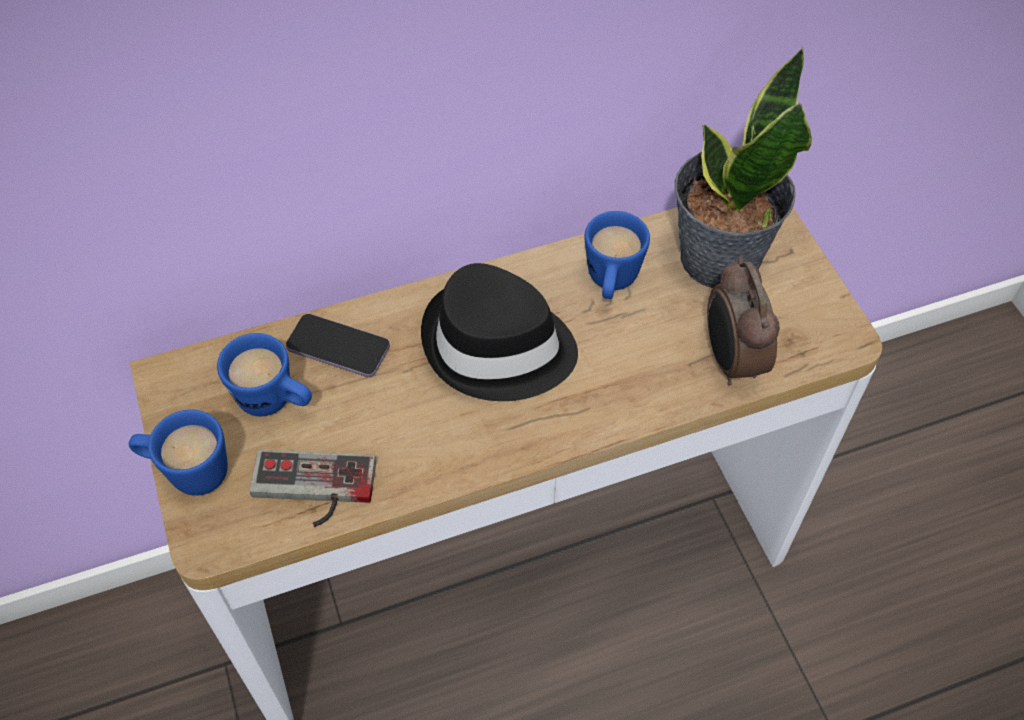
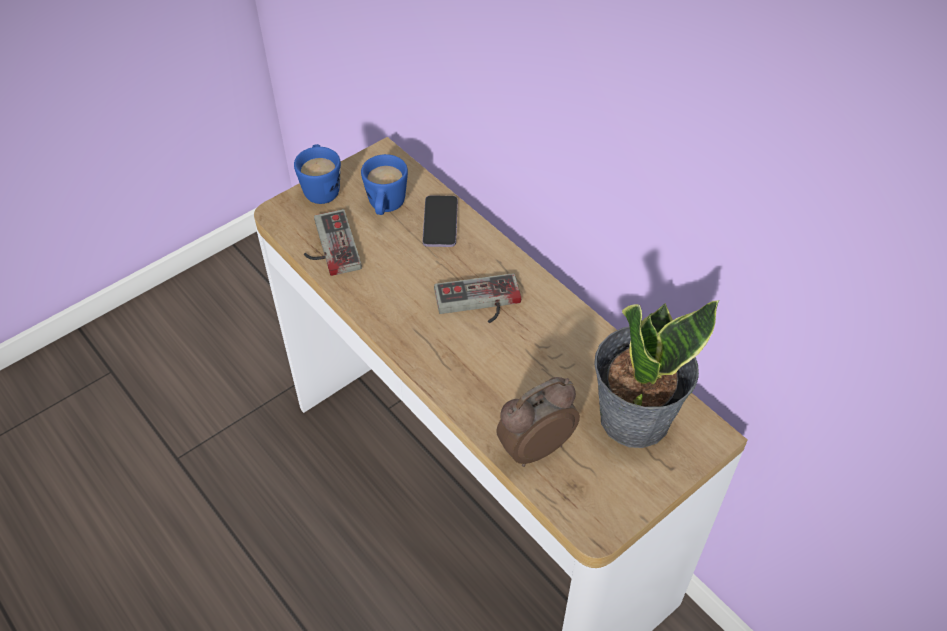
camera: 70 degrees right, 5 degrees down
black hat [421,263,578,401] -> game controller [434,273,521,323]
blue mug [584,211,650,299] -> none

